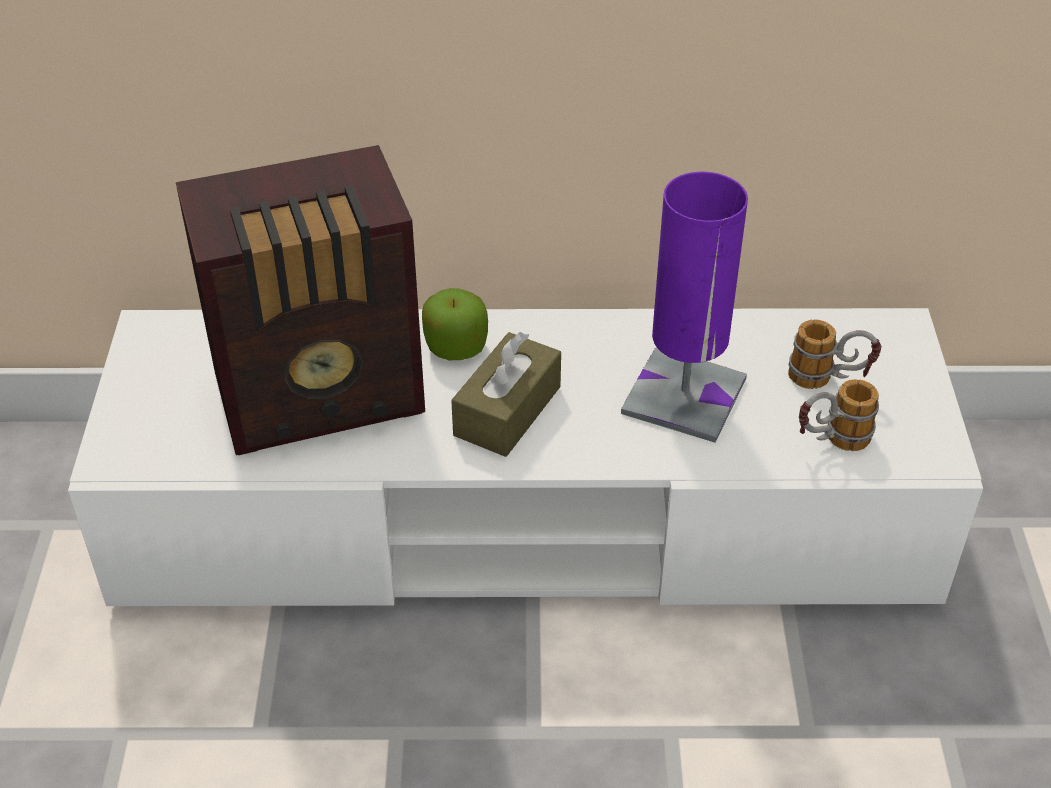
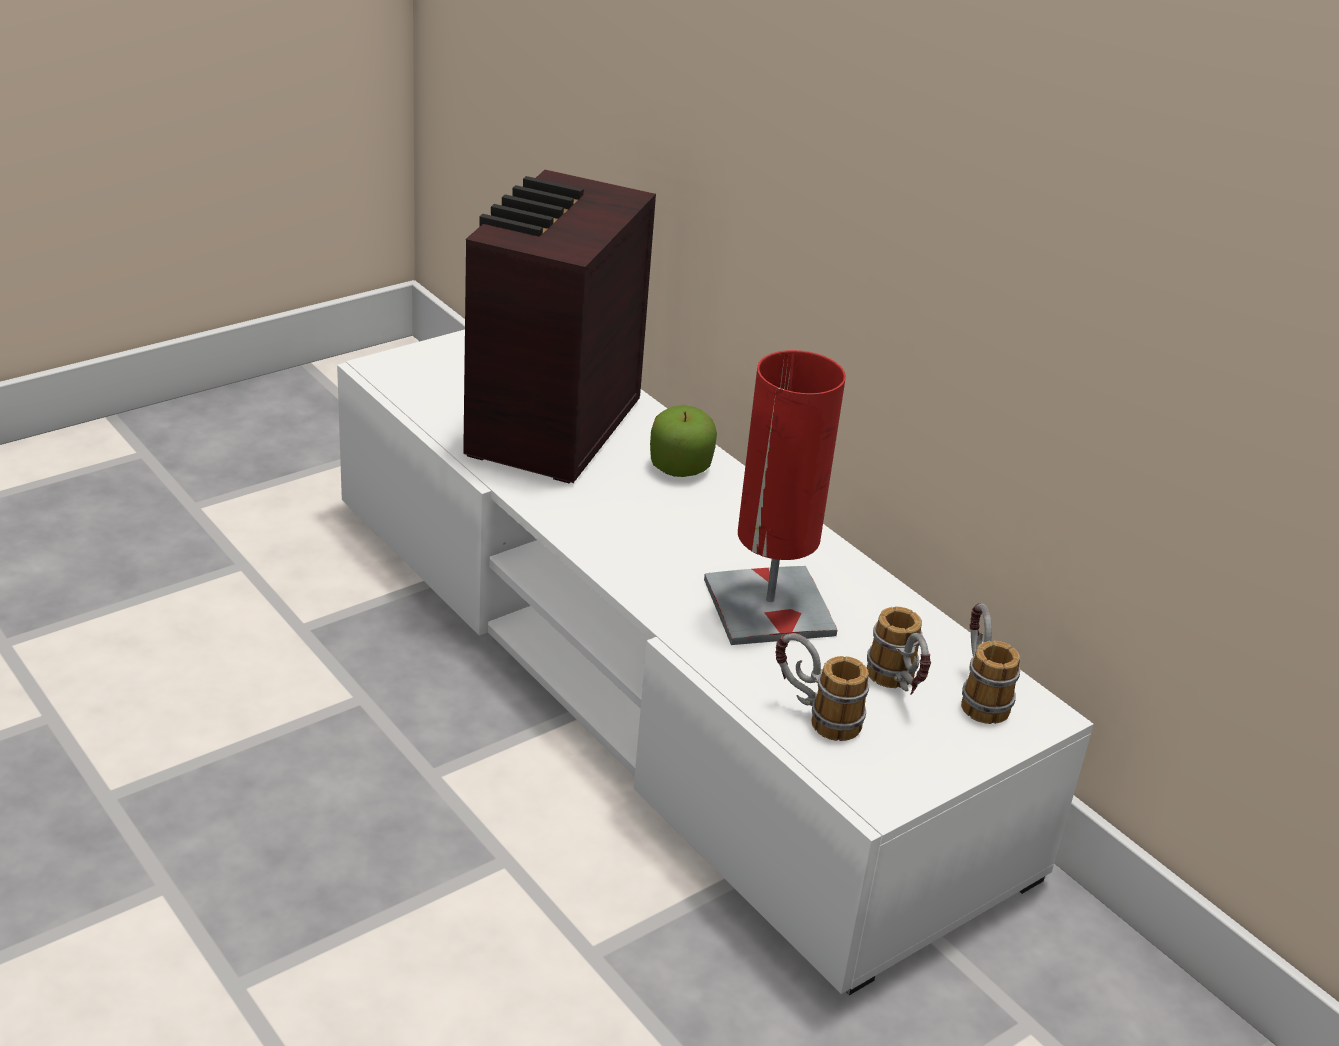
camera: 50 degrees right, 10 degrees down
radio [176,145,425,455] -> radio turned 75 degrees clockwise [463,170,656,483]
brown tissue box [451,332,561,457] -> none
purple table lamp [621,172,748,443] -> red table lamp [704,350,846,645]
none -> mug [961,603,1020,724]

